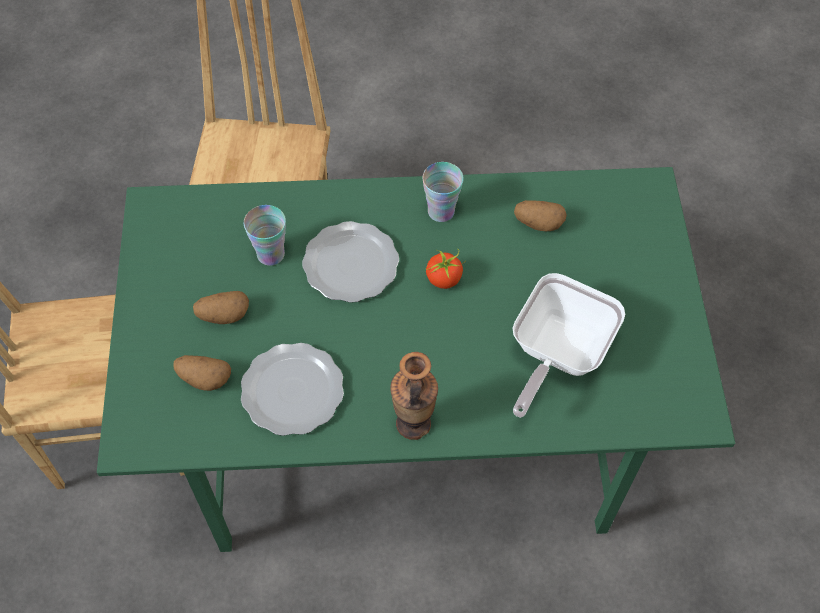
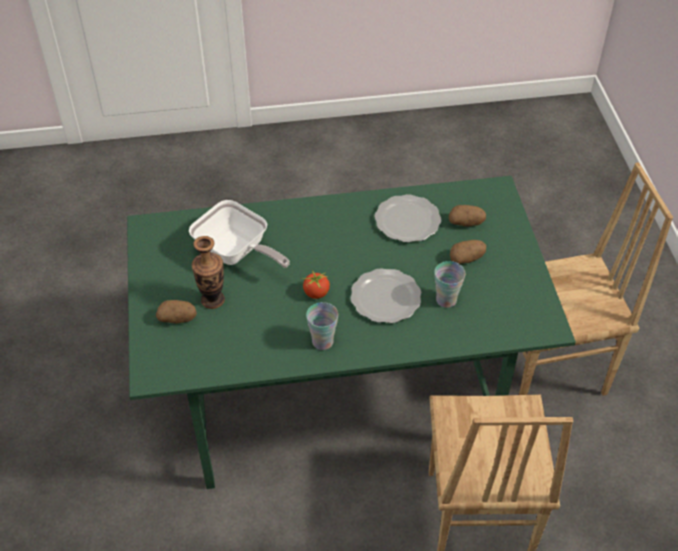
camera: 175 degrees right, 10 degrees down
vase [390,352,438,440] -> vase moved to [192,236,225,309]
frying pan [512,273,625,418] -> frying pan turned 105 degrees clockwise [189,200,290,268]
potato [514,200,567,231] -> potato moved to [156,300,197,324]

